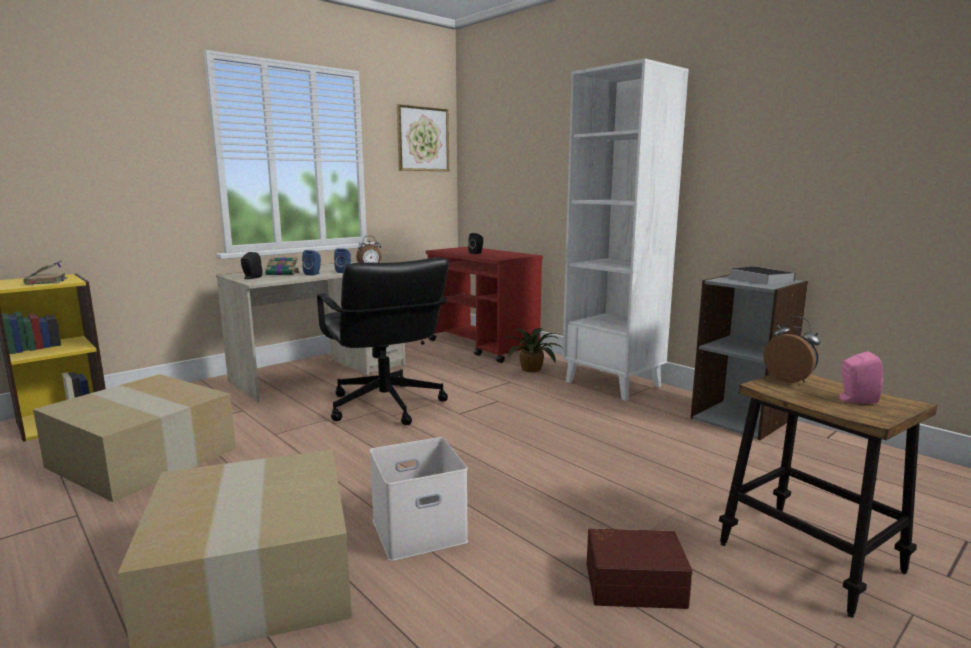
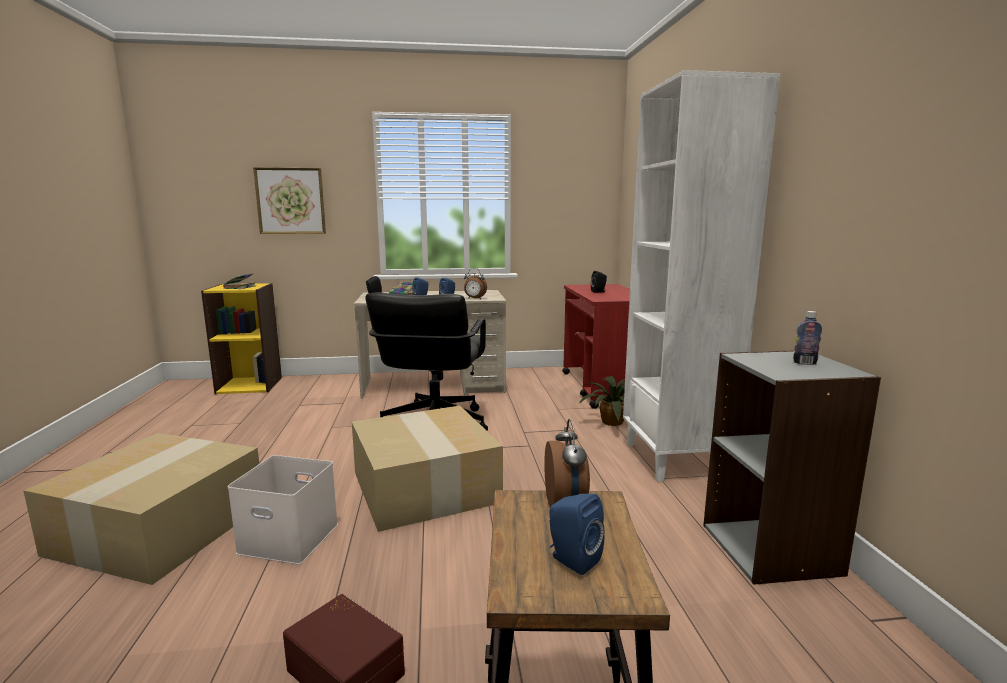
camera: 35 degrees right, 0 degrees up
cardboard box [33,374,236,502] -> cardboard box moved to [352,406,503,532]
picture [397,104,449,171] -> picture moved to [253,167,326,234]
book [730,267,795,285] -> bottle [793,311,822,365]
pink speaker [839,351,883,404] -> blue speaker [549,494,605,575]

